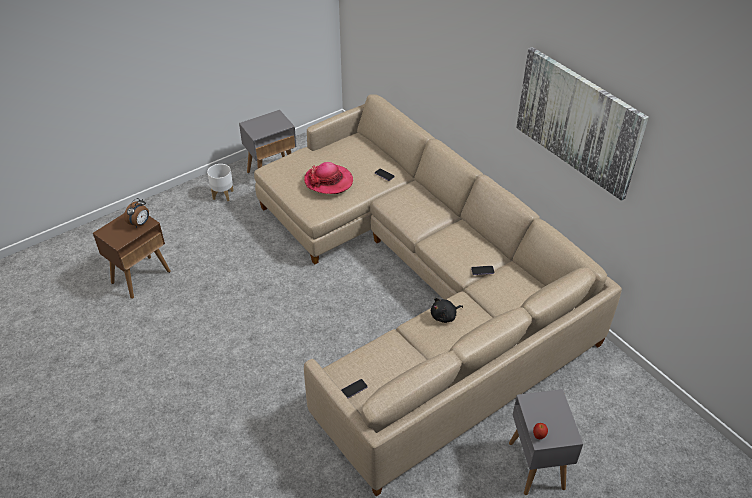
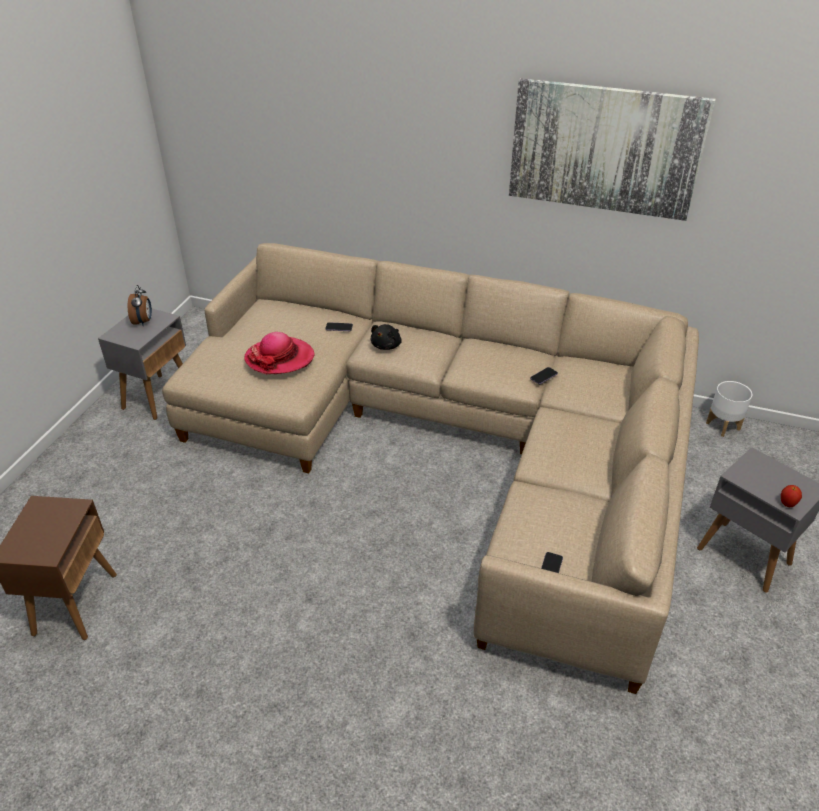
camera: 35 degrees left, 5 degrees down
alarm clock [124,198,149,228] -> alarm clock moved to [128,285,152,325]
white planter [207,164,234,201] -> white planter moved to [706,381,752,437]
black plush toy [431,298,463,323] -> black plush toy moved to [371,324,402,350]

